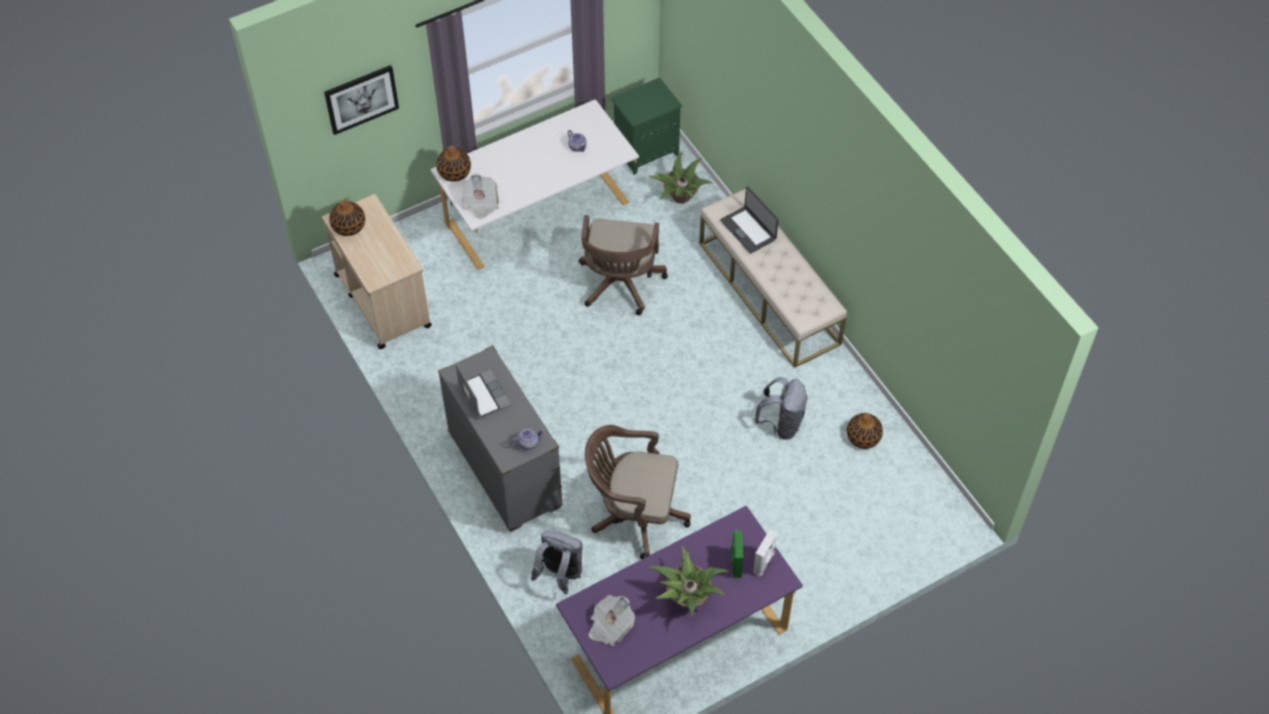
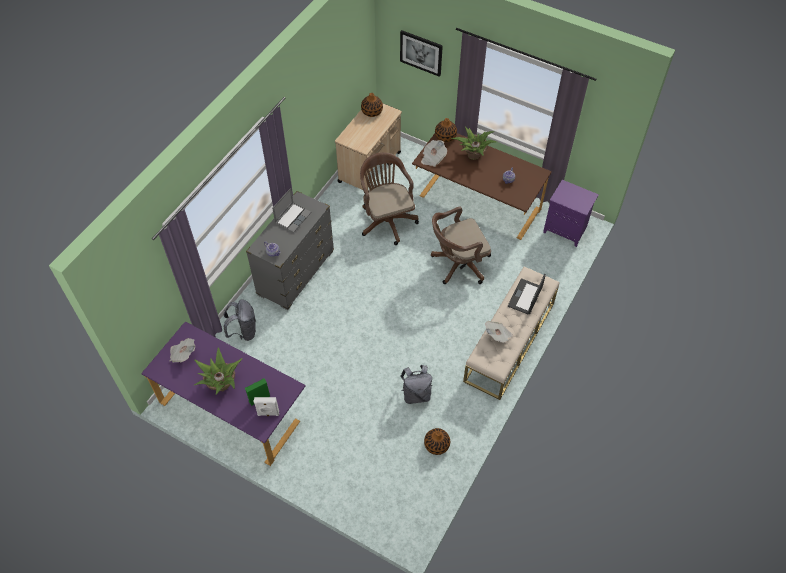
camera: 60 degrees right, 0 degrees up
white desk [431,99,639,270] -> brown desk [412,133,552,240]
brown office chair [585,425,691,559] -> brown office chair moved to [360,152,419,245]
green nightstand [611,77,682,175] -> purple nightstand [543,180,599,247]
potted plant [648,152,713,204] -> potted plant moved to [451,126,497,160]
none -> newspaper [485,321,513,343]

